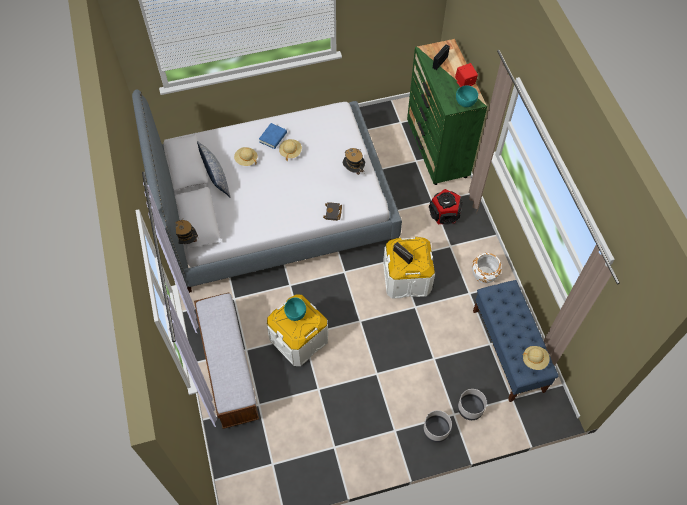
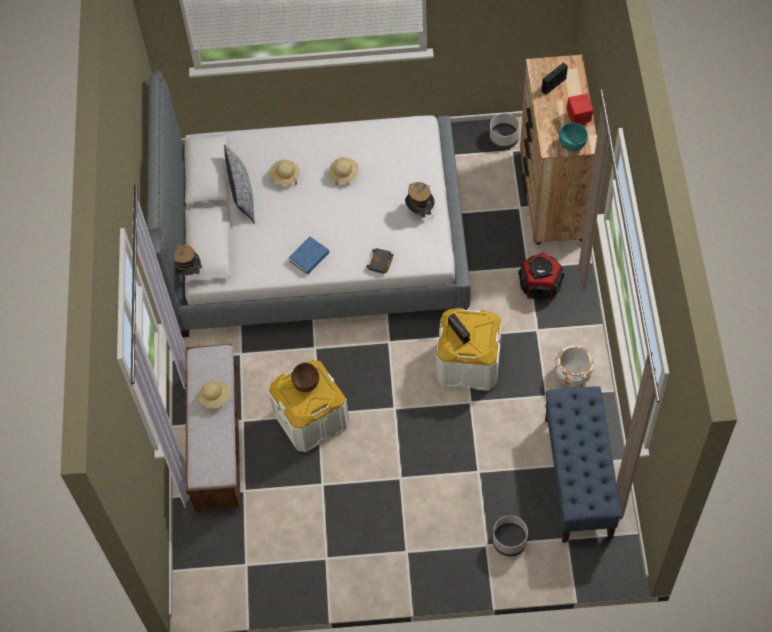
camera: 15 degrees right, 0 degrees up
blue book [259,123,287,149] -> blue book moved to [289,237,329,274]
turquoise bowl [284,298,306,321] -> brown bowl [291,363,319,392]
green dresser [407,39,487,185] -> brown dresser [520,55,597,245]
grey planter [423,410,452,442] -> grey planter moved to [490,113,519,149]
beige hat [523,346,550,370] -> beige hat moved to [198,380,230,409]

